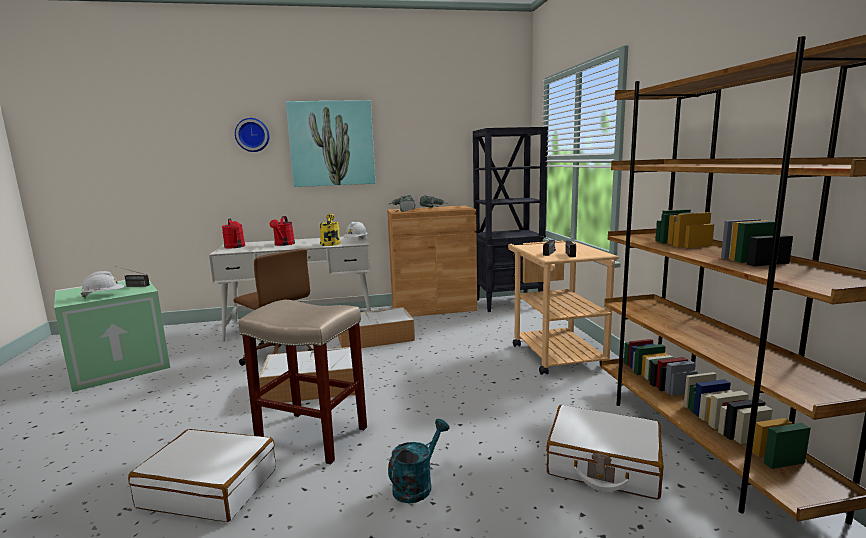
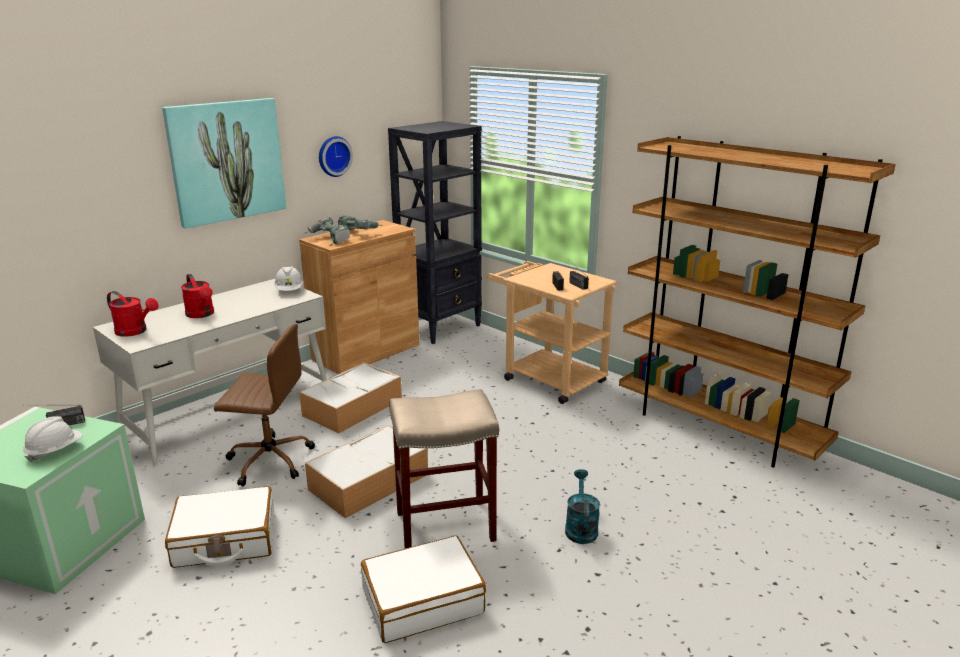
camera: 35 degrees left, 10 degrees up
wall clock [235,118,269,152] -> wall clock moved to [319,136,353,177]
yellow watering can [319,214,340,246] -> none
white suitcase [546,405,663,500] -> white suitcase moved to [165,486,274,568]

